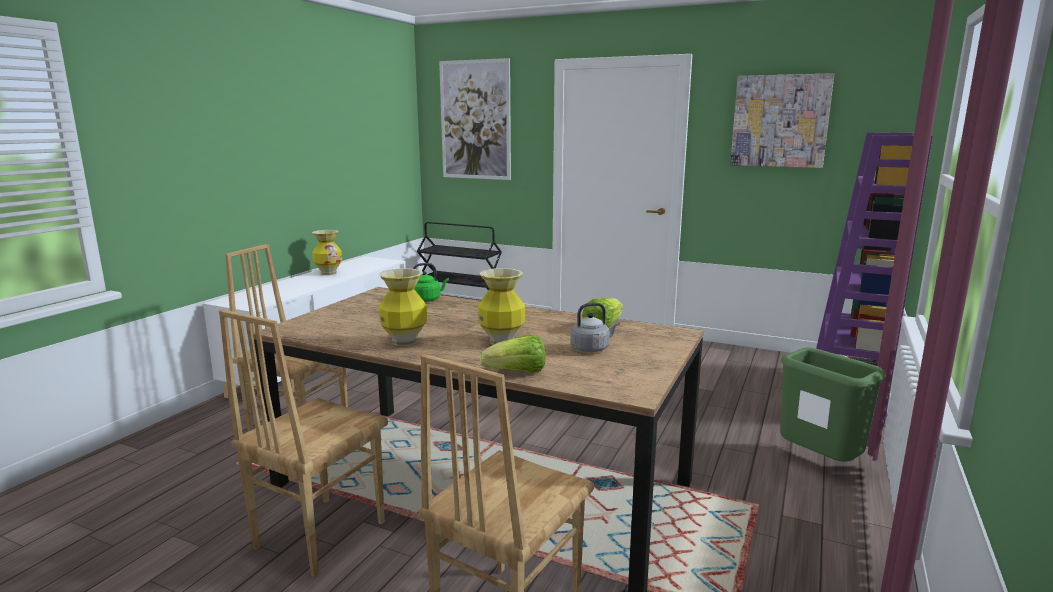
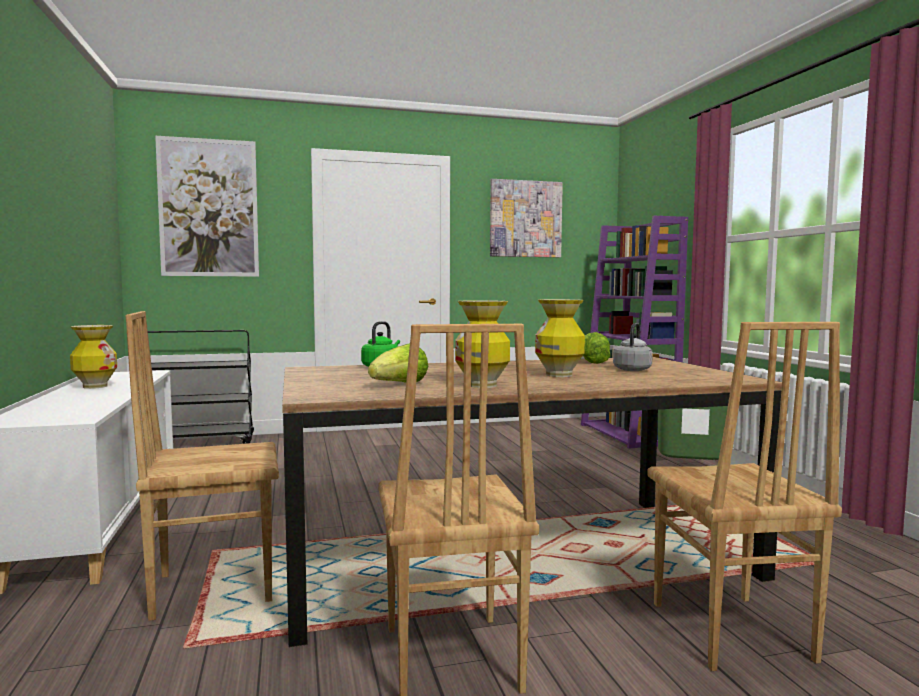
camera: 40 degrees left, 10 degrees down
lettuce [480,335,546,373] -> lettuce moved to [368,343,428,383]

